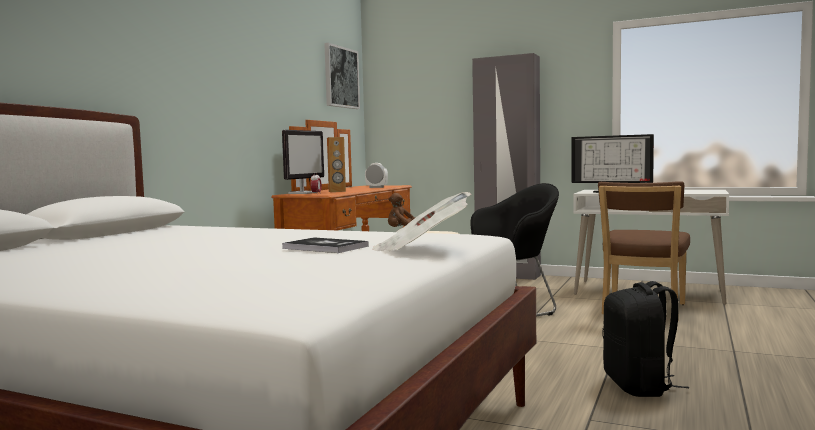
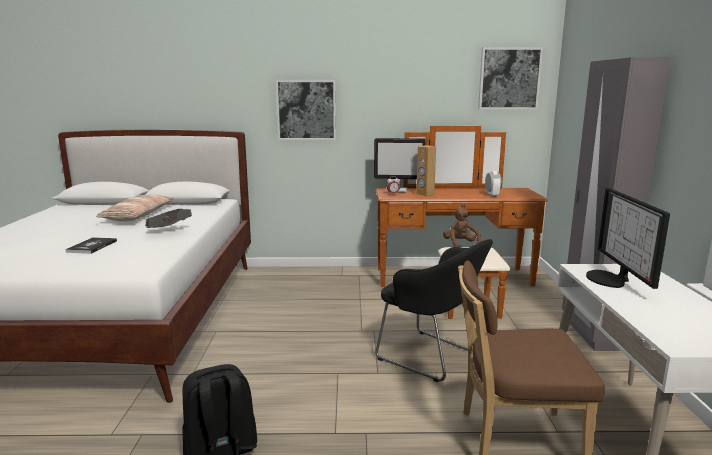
camera: 65 degrees right, 10 degrees up
newspaper [373,192,472,251] -> newspaper moved to [145,209,192,228]
none -> pillow [96,195,173,221]
none -> picture [276,80,336,140]

